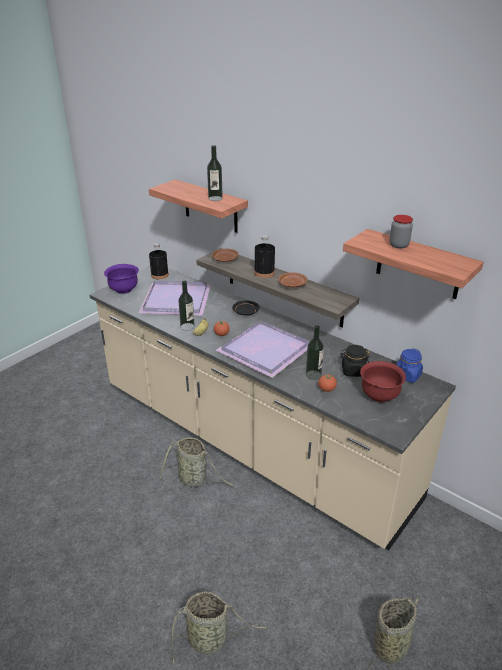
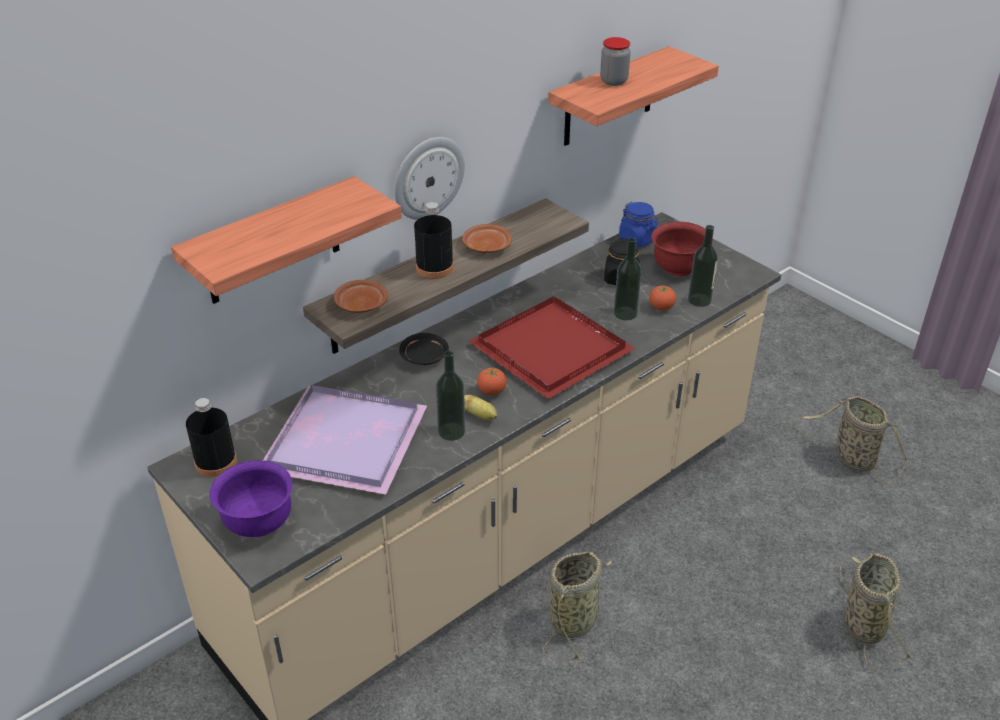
camera: 80 degrees left, 5 degrees up
bottle [207,145,223,201] -> bottle moved to [688,225,718,307]
purple tray [216,320,309,378] -> red tray [468,296,635,399]
none -> wall clock [394,137,465,220]

